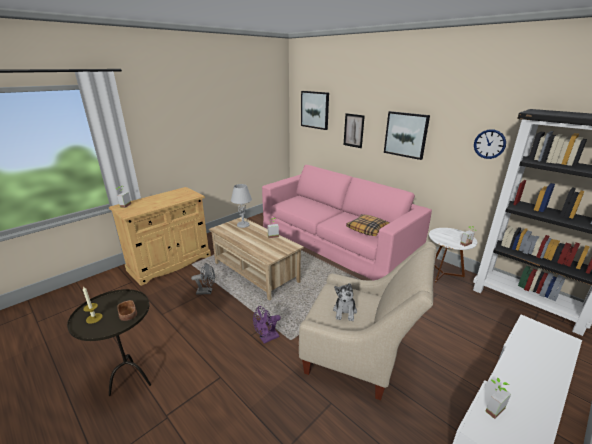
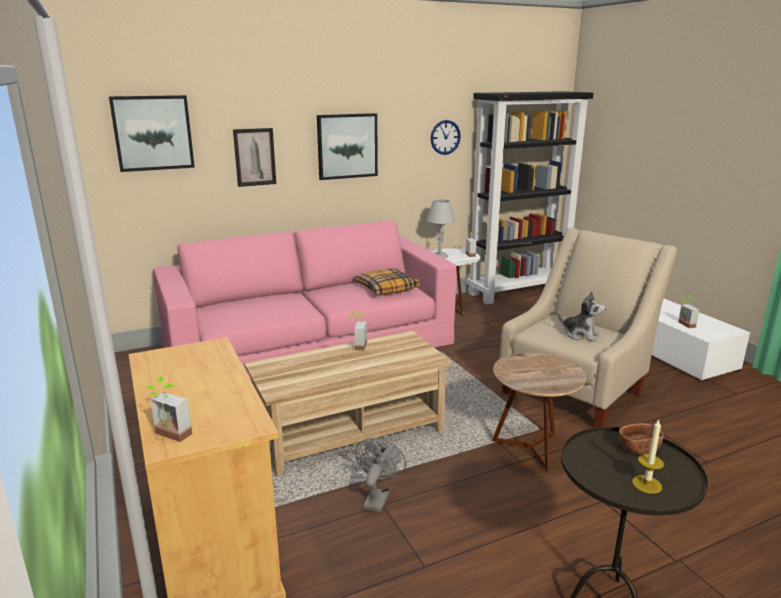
camera: 70 degrees left, 5 degrees down
grey table lamp [231,184,252,228] -> grey table lamp moved to [427,199,455,259]
purple fan [253,306,281,344] -> brown side table [492,352,586,473]

